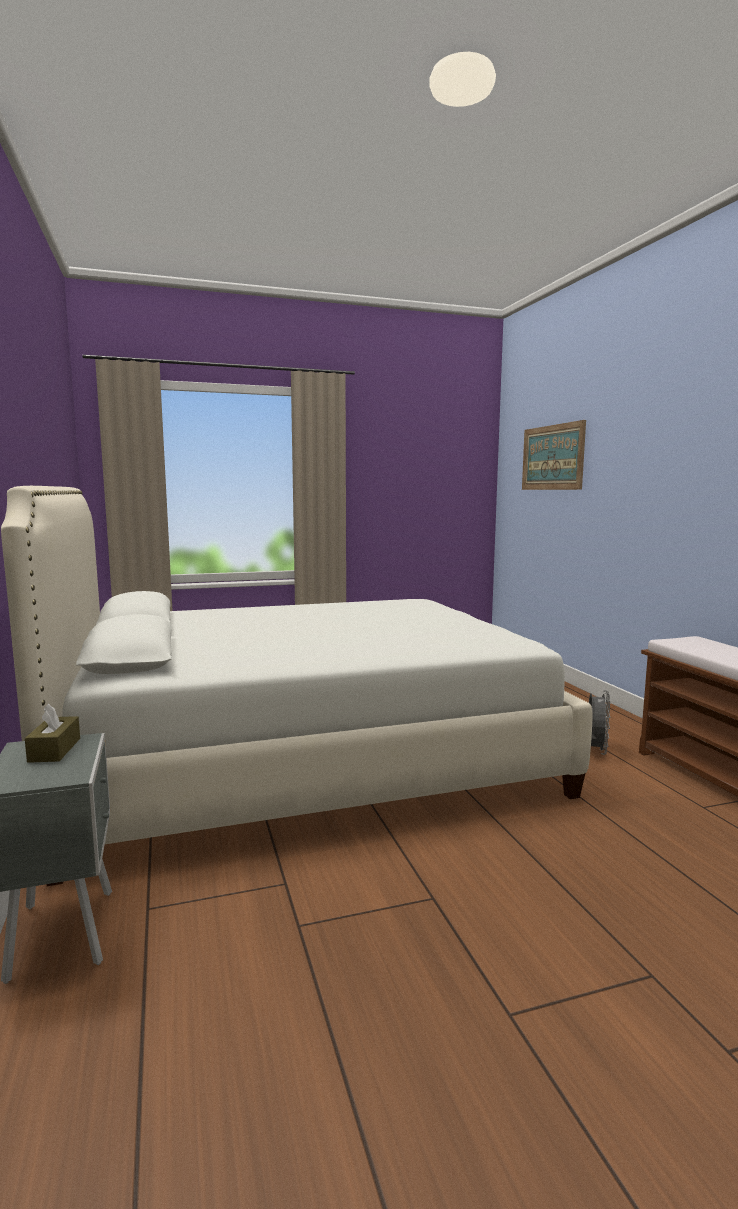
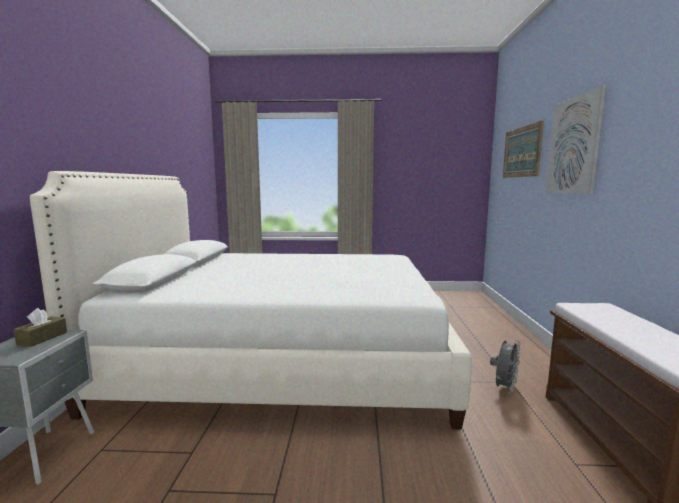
camera: 20 degrees right, 0 degrees up
none -> picture [546,86,606,194]

